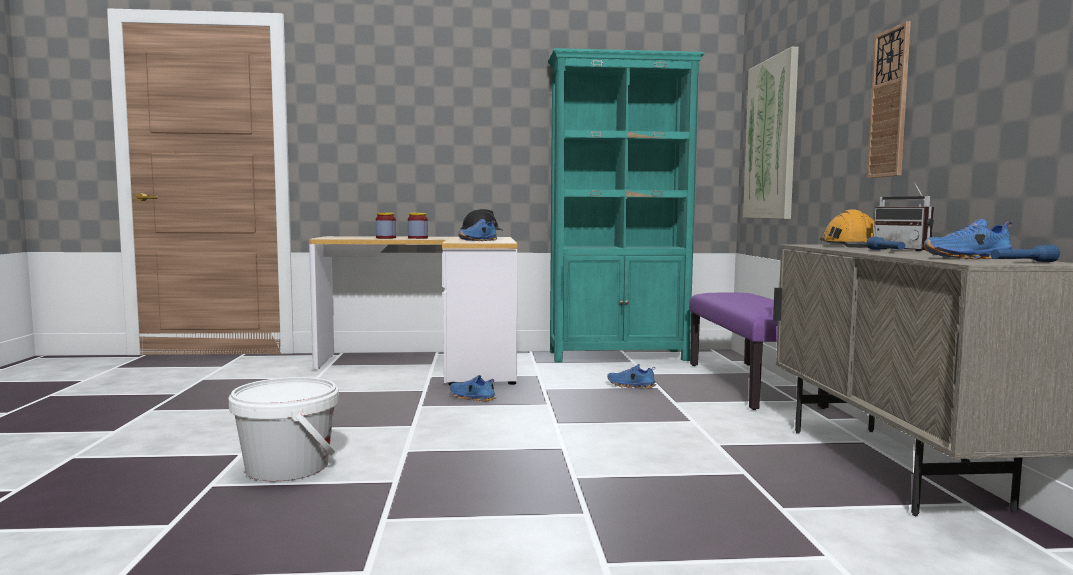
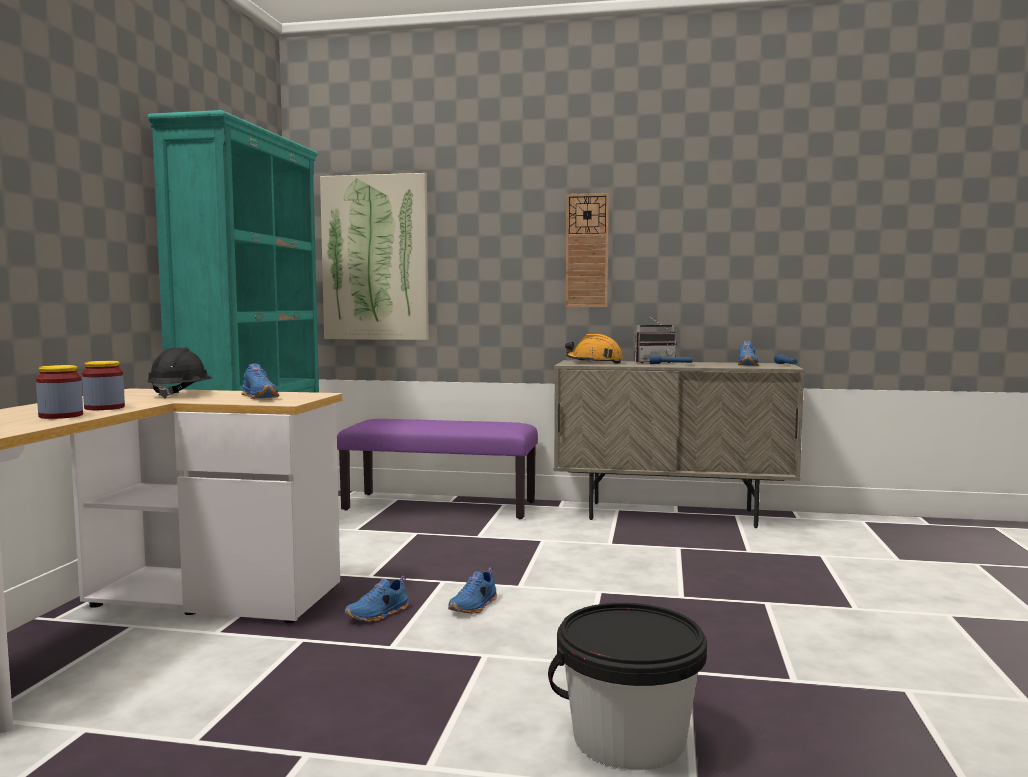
camera: 75 degrees left, 0 degrees up
white bucket [229,377,339,482] -> black bucket [548,603,707,770]
blue shoe [607,364,656,389] -> blue shoe moved to [448,568,497,614]

